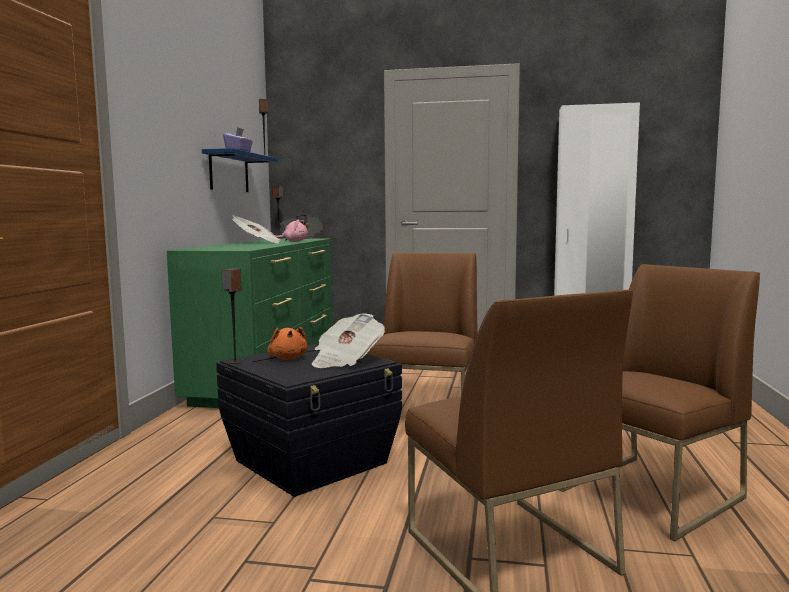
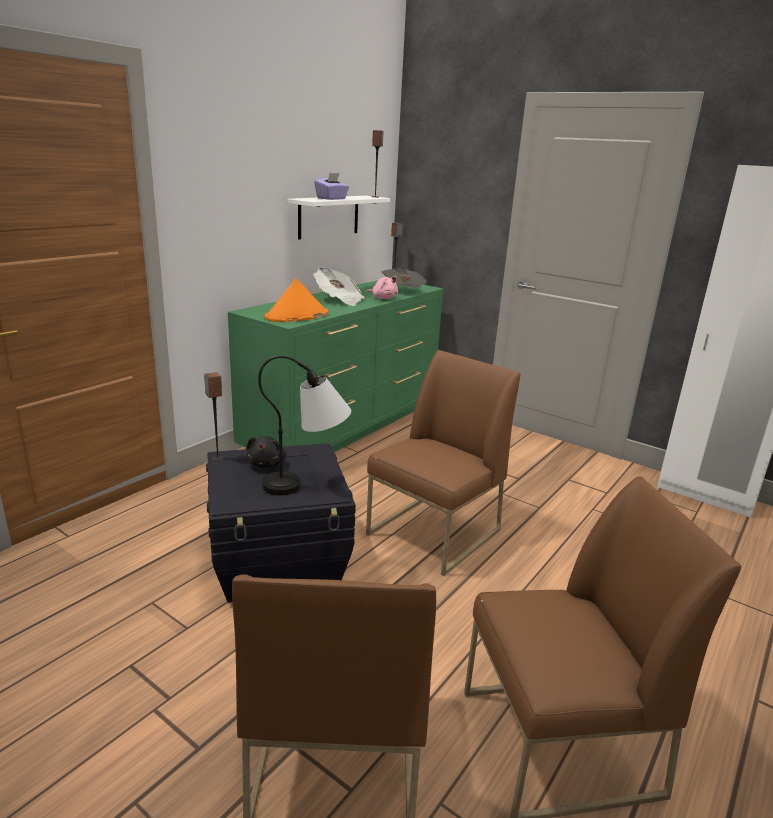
camera: 25 degrees right, 15 degrees up
blue shelf [202,148,278,192] -> white shelf [287,196,390,240]
orange plush toy [268,327,307,360] -> black plush toy [247,436,286,468]
newspaper [312,313,385,368] -> table lamp [258,355,351,495]
none -> orange hat [265,278,328,322]

